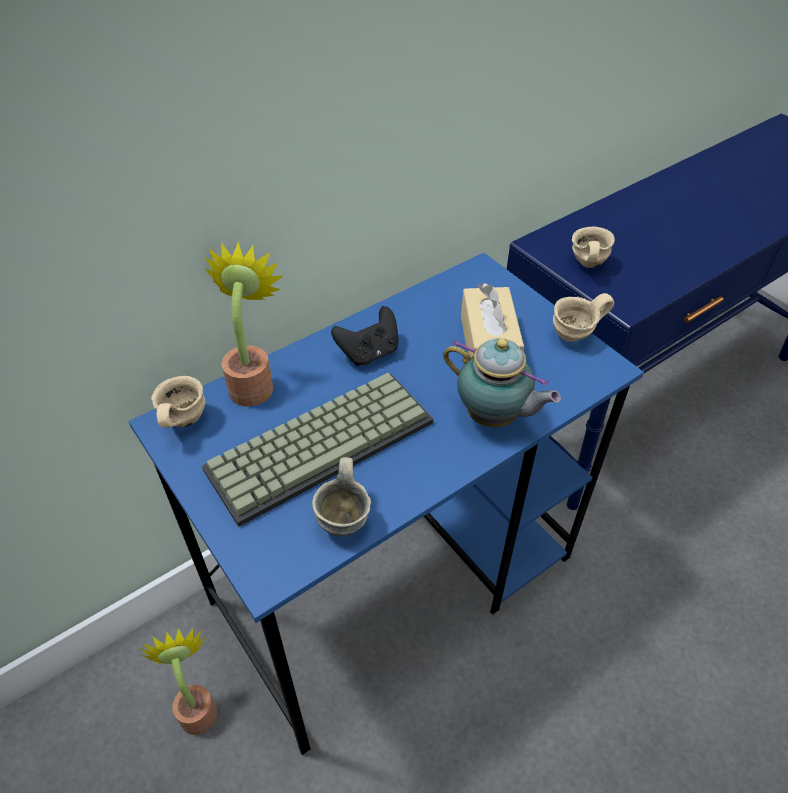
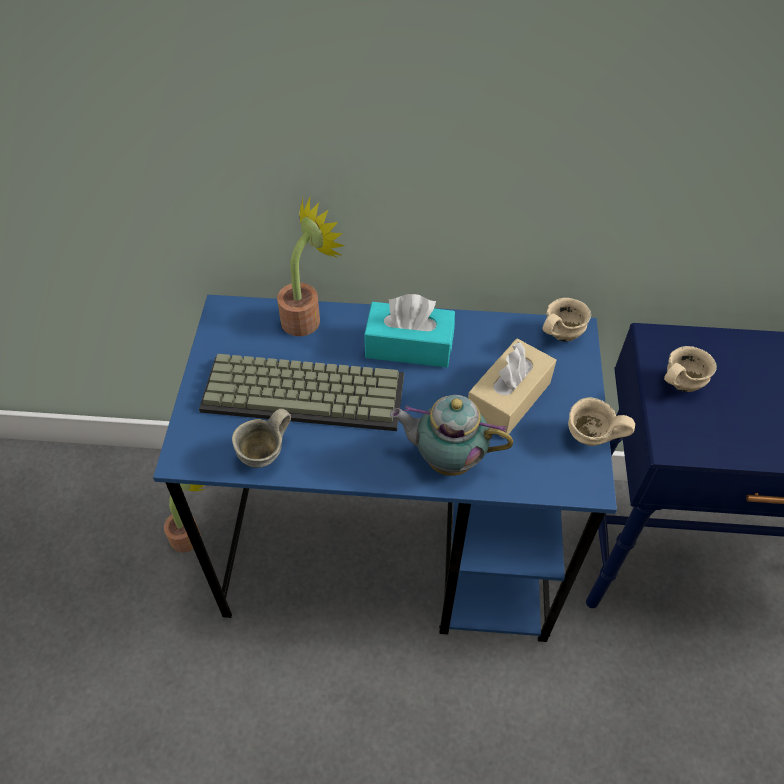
camera: 40 degrees right, 5 degrees up
beige mug [151,376,205,428] -> beige mug moved to [543,298,591,341]
black game controller [331,306,399,366] -> turquoise tissue box [364,294,455,368]
teapot [443,338,561,427] -> teapot turned 120 degrees clockwise [390,395,513,476]

